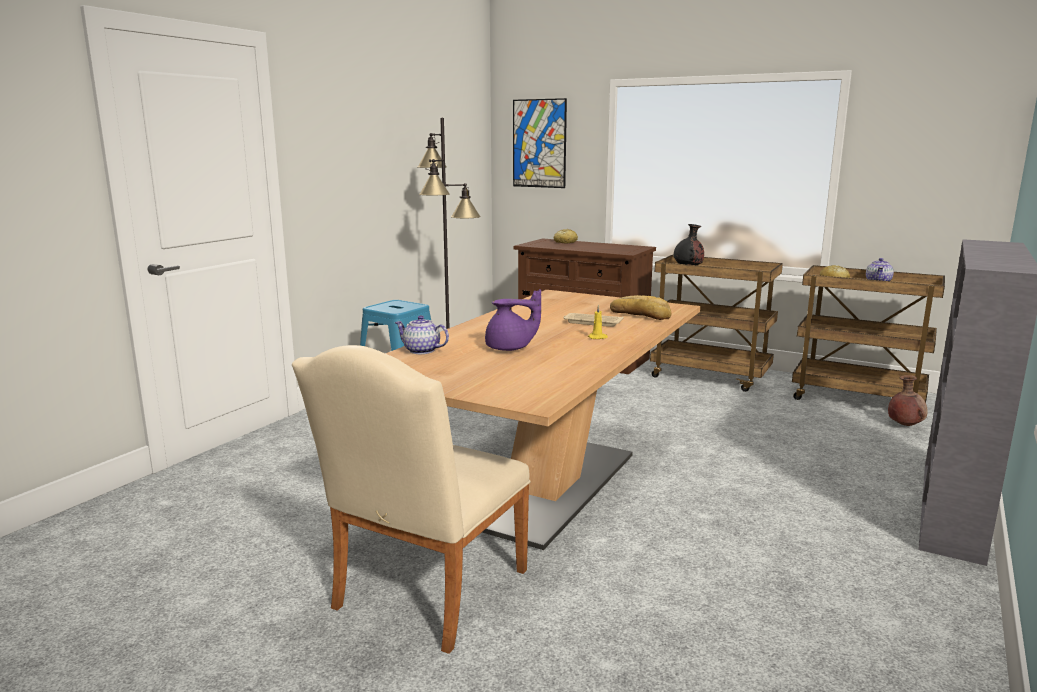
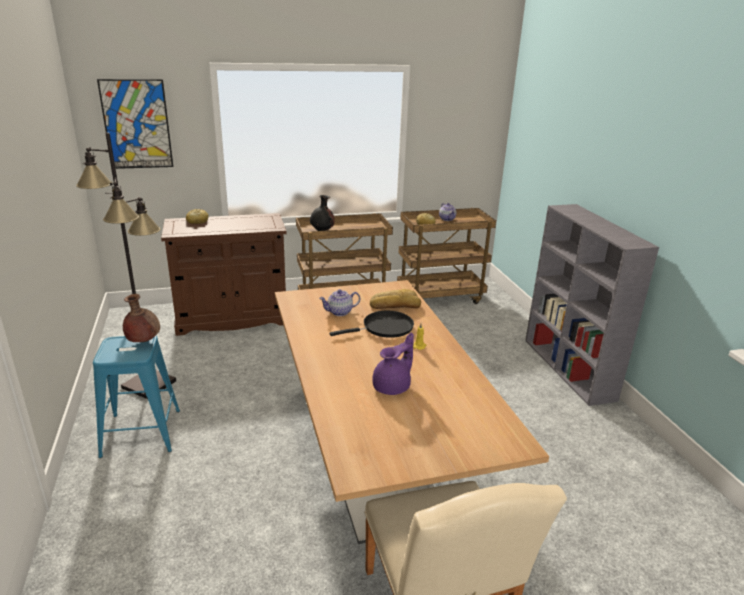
camera: 45 degrees left, 10 degrees up
teapot [395,315,449,354] -> teapot moved to [319,289,360,316]
beige tray [564,313,623,327] -> black frying pan [329,311,414,338]
brown vase [888,375,928,426] -> brown vase moved to [123,294,160,342]

